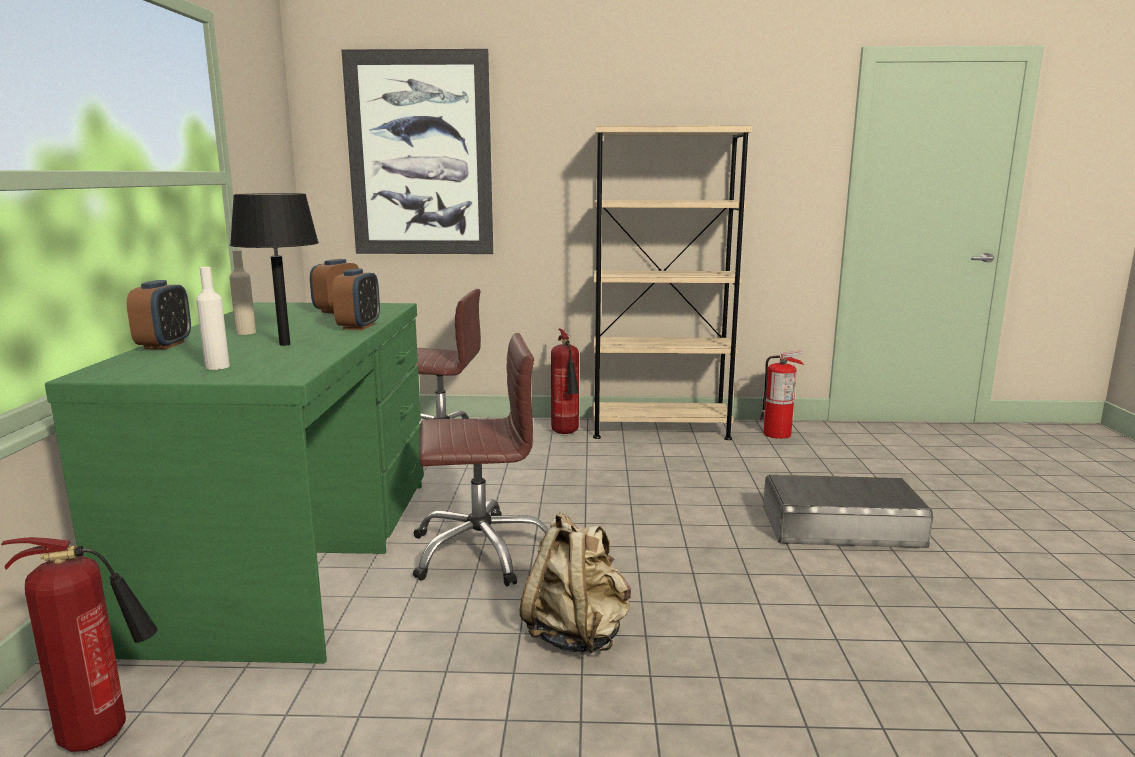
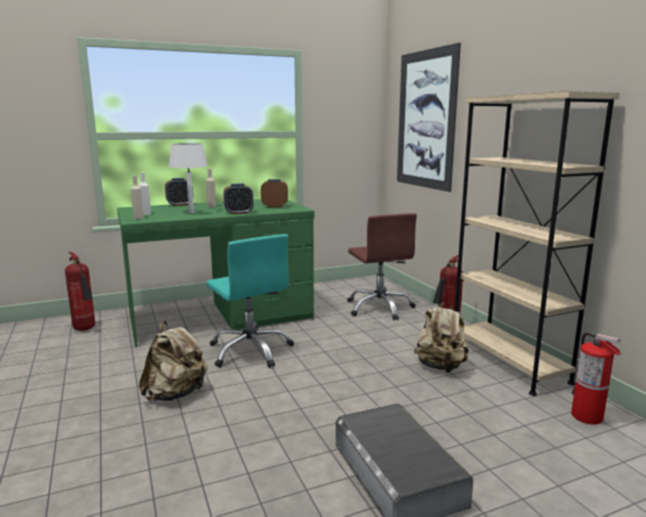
camera: 65 degrees right, 0 degrees up
black table lamp [230,193,319,346] -> white table lamp [169,143,207,213]
brown office chair [413,333,548,586] -> turquoise office chair [206,234,294,368]
none -> beige bottle [131,175,144,219]
none -> beige backpack [414,300,469,373]

